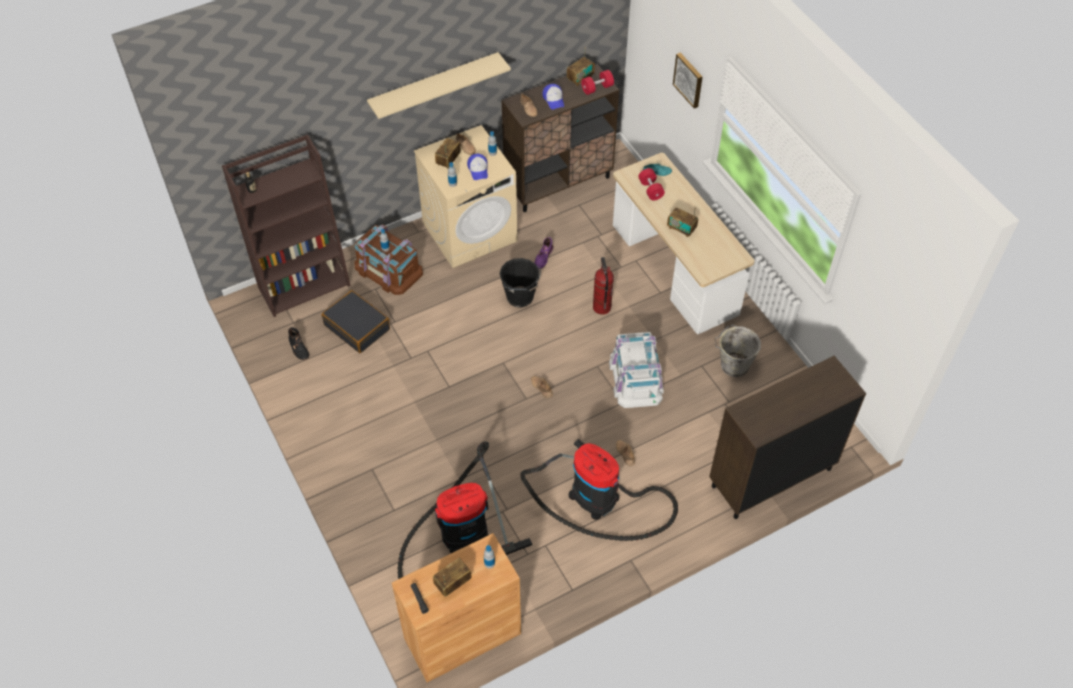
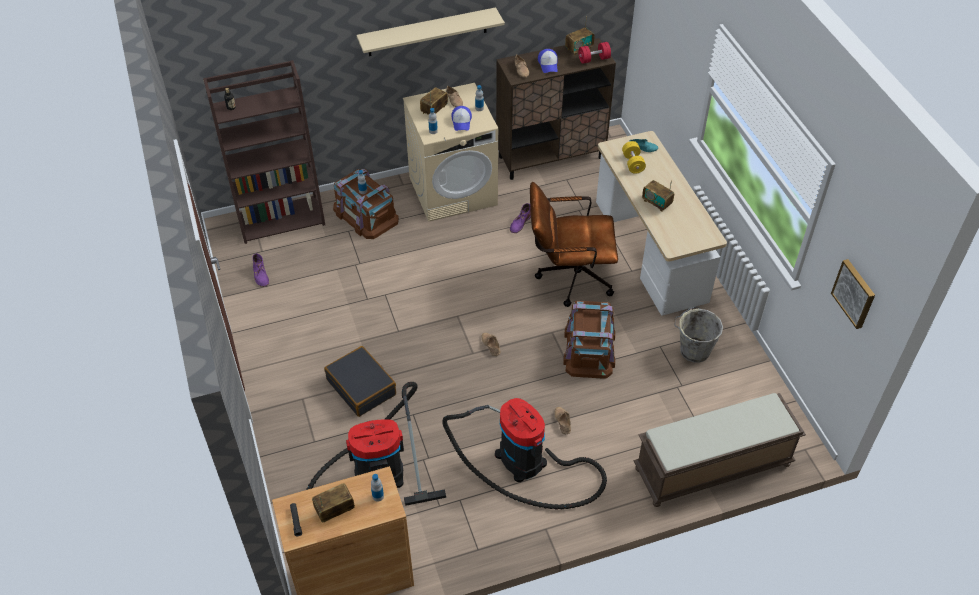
camera: 10 degrees right, 5 degrees down
black boot [288,327,309,360] -> purple boot [252,253,269,287]
black suitcase [321,290,390,353] -> black suitcase moved to [324,346,396,417]
black bucket [499,258,541,307] -> none
fire extinguisher [593,257,614,314] -> brown office chair [530,182,618,307]
white storage box [609,332,664,408] -> brown storage box [563,301,615,379]
red dumbbell [639,168,665,200] -> yellow dumbbell [622,141,646,174]
picture [673,53,703,109] -> picture moved to [831,259,875,329]
brown cabinet [709,356,866,519] -> brown bench [634,393,806,507]

